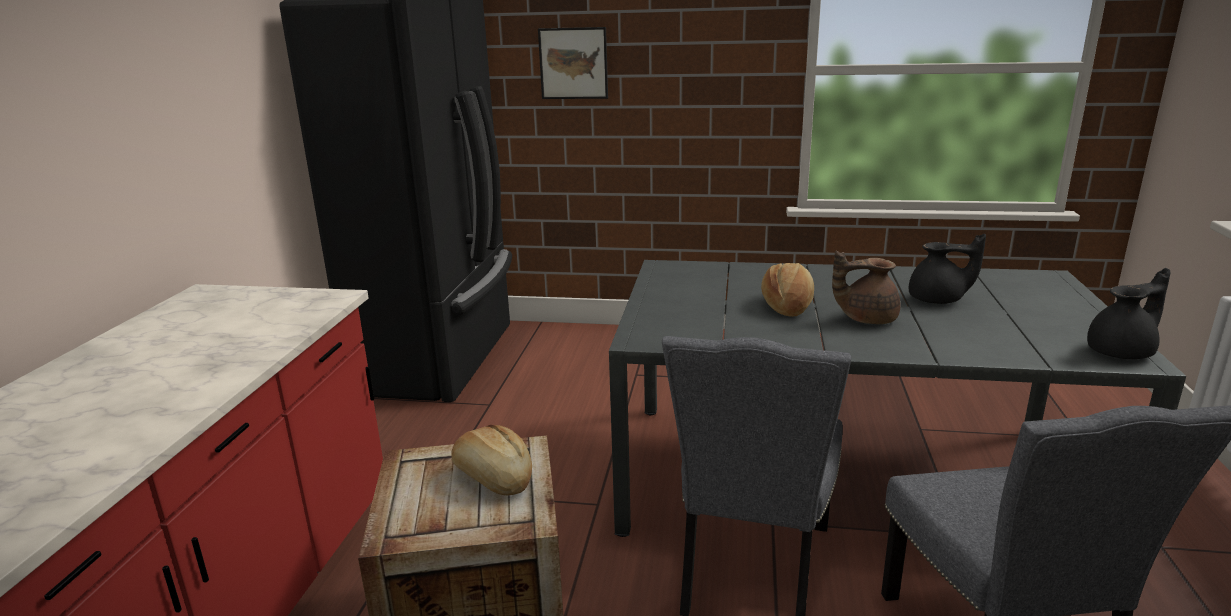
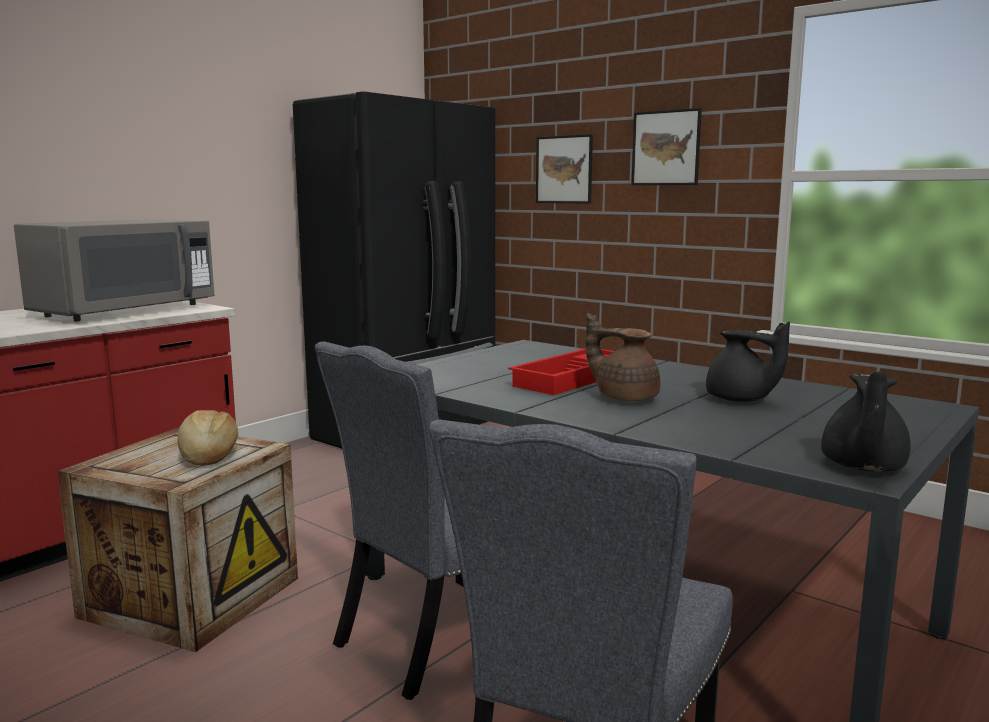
camera: 30 degrees right, 10 degrees down
bread [761,263,814,317] -> red tray [508,348,614,395]
black teapot [1087,268,1171,359] -> black teapot turned 105 degrees clockwise [821,371,911,472]
none -> grey microwave [14,219,214,321]
none -> picture [631,108,702,185]

